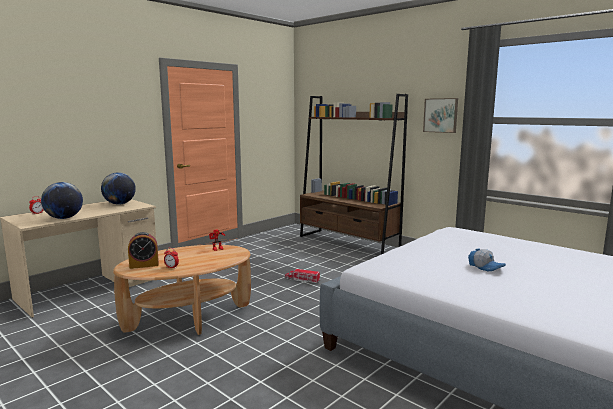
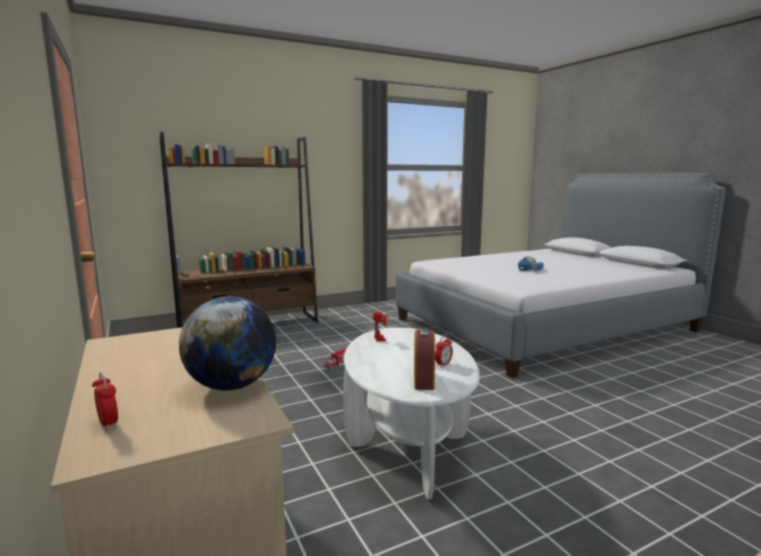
camera: 70 degrees left, 0 degrees up
globe [101,172,136,205] -> none
brown coffee table [113,245,251,335] -> white coffee table [343,327,480,499]
picture [423,98,458,133] -> none

